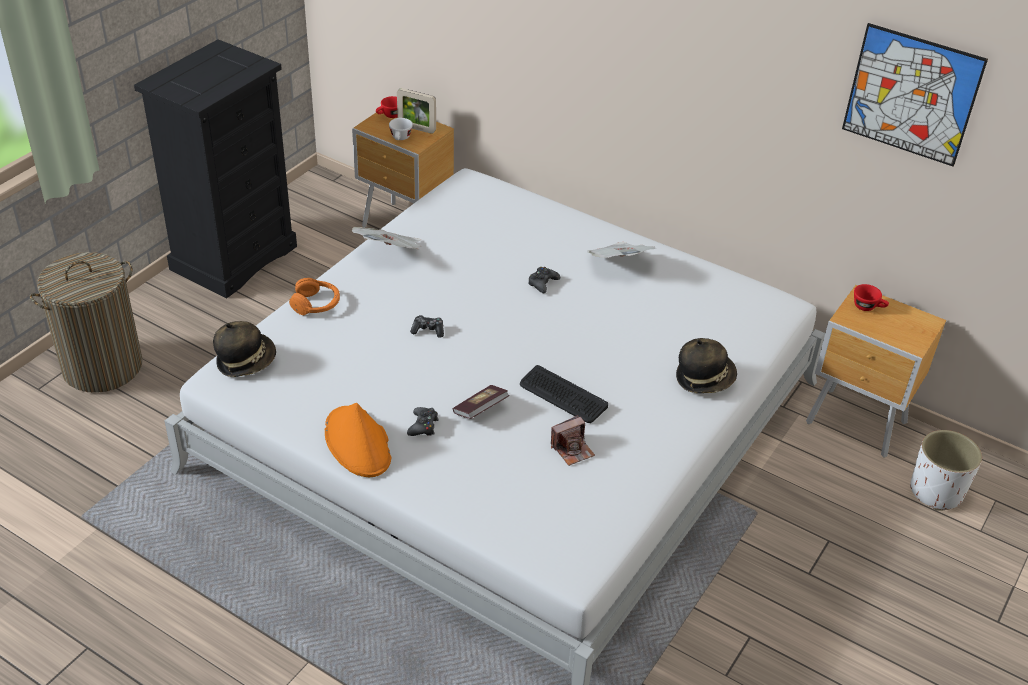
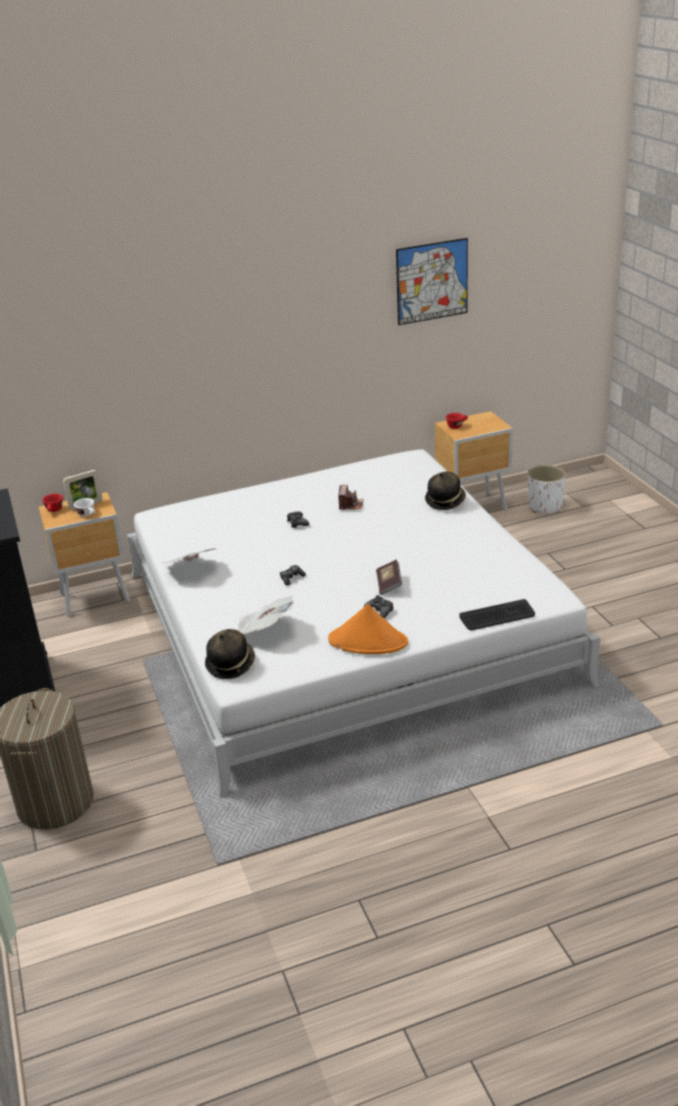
camera: 50 degrees left, 10 degrees down
orange headphones [289,278,340,315] -> none
keyboard [520,365,608,423] -> keyboard moved to [459,599,535,630]
camera [551,415,595,466] -> camera moved to [338,485,364,510]
newspaper [587,242,656,258] -> newspaper moved to [237,595,294,635]

